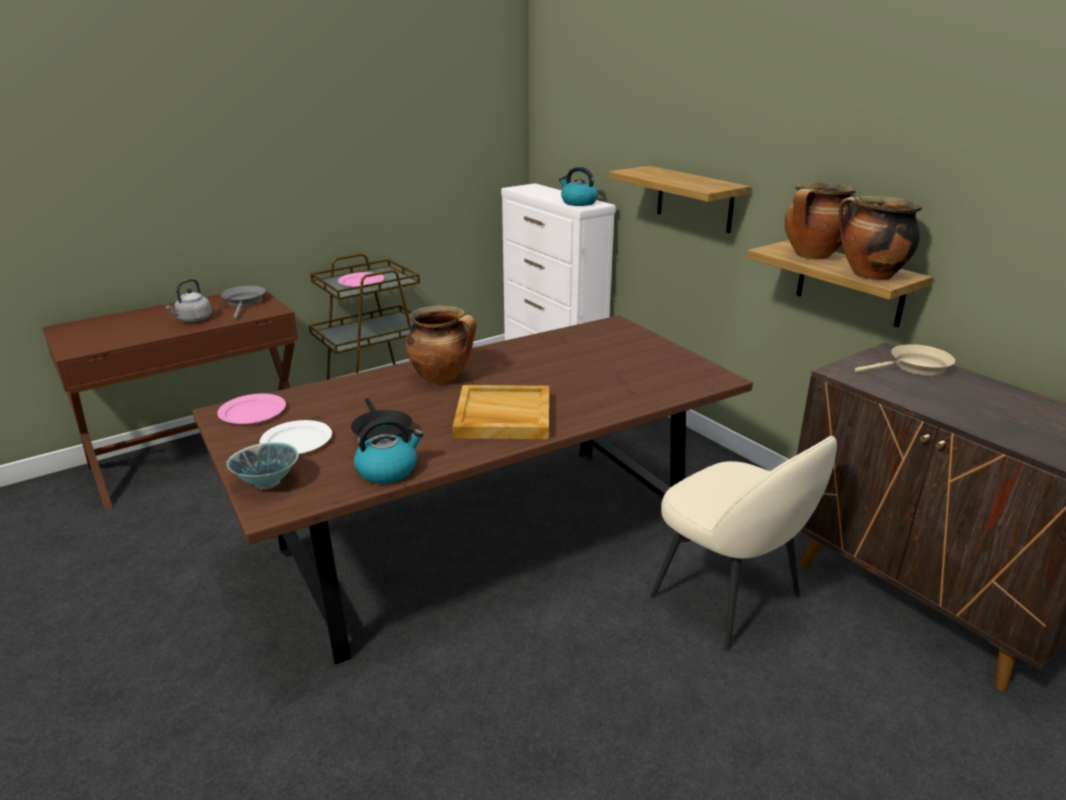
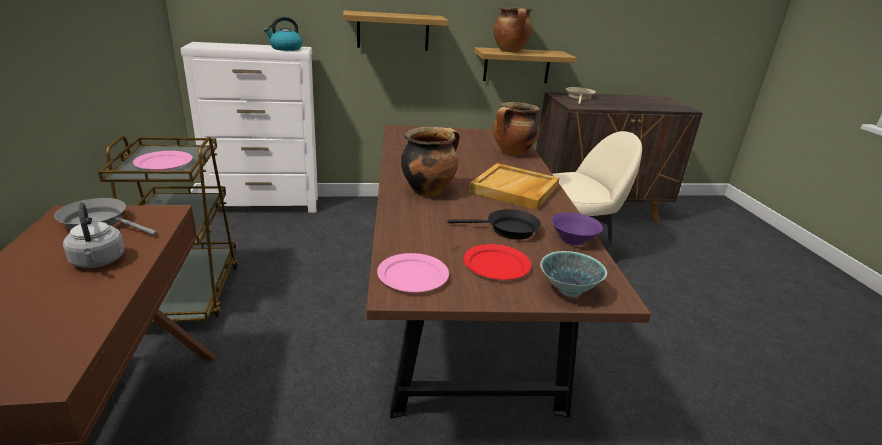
camera: 65 degrees left, 0 degrees up
white plate [260,420,332,454] -> red plate [463,244,531,280]
kettle [354,418,423,484] -> purple bowl [551,212,603,245]
cooking pot [839,196,922,280] -> cooking pot moved to [493,102,540,156]

